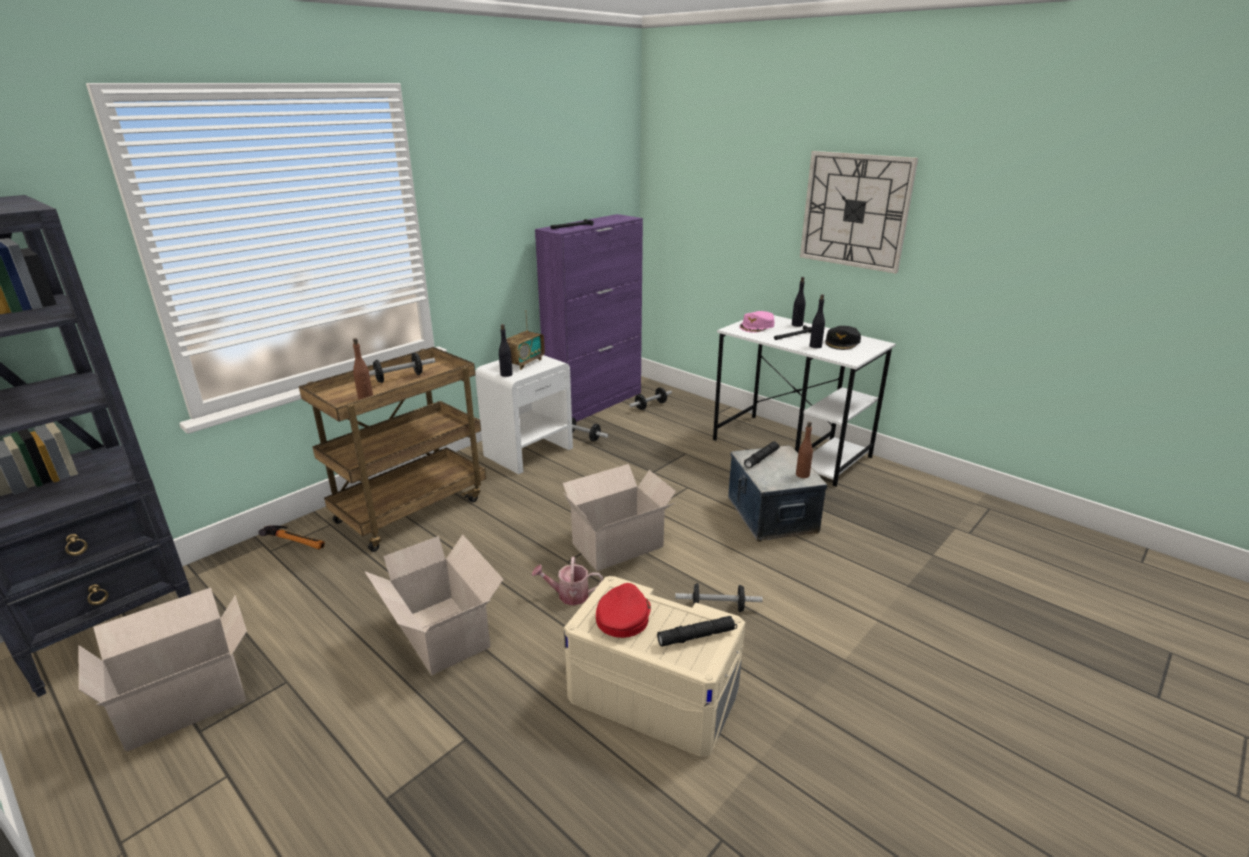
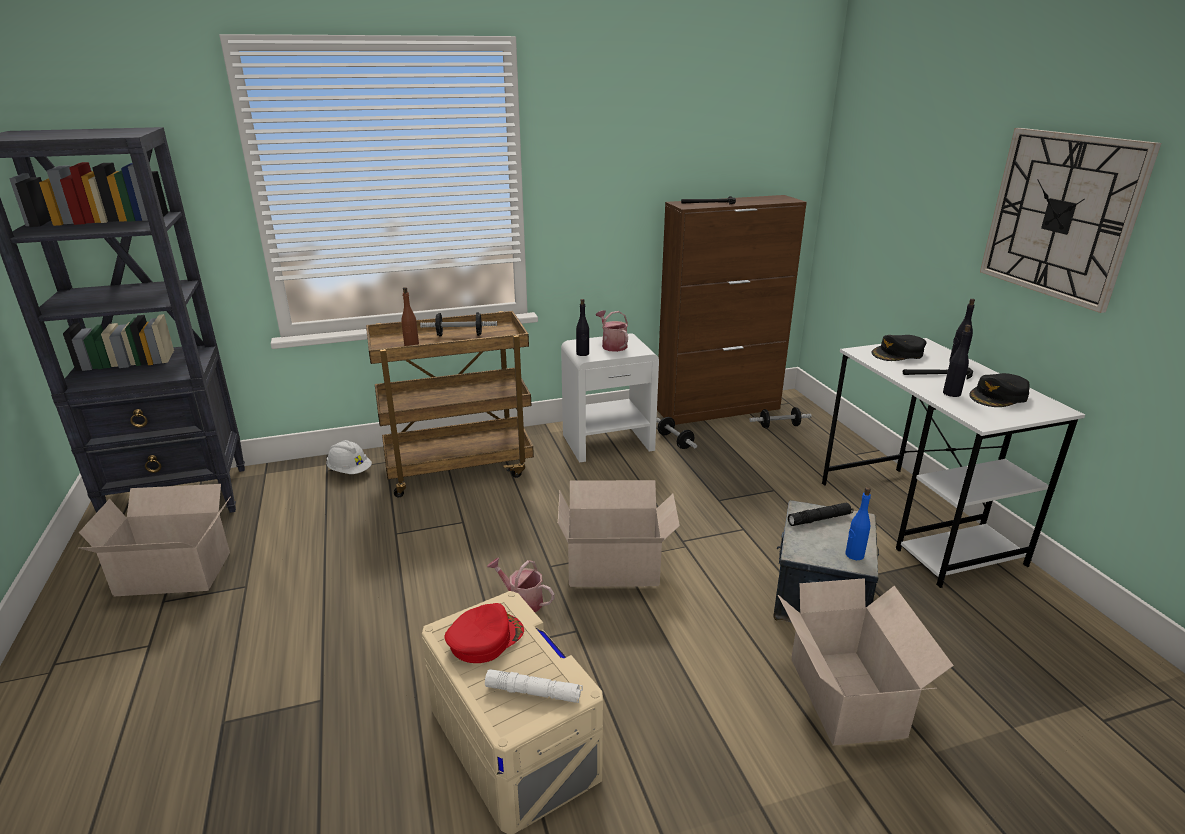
camera: 30 degrees right, 0 degrees up
hammer [259,525,325,549] -> white hard hat [326,440,372,474]
cardboard box [365,535,504,676] -> cardboard box moved to [778,578,954,745]
radio [506,310,545,370] -> watering can [596,310,628,352]
purple cabinet [535,214,643,422] -> brown cabinet [657,195,807,425]
black flashlight [657,616,737,647] -> white flashlight [485,669,583,703]
dumbbell [675,583,763,612] -> none
pink cap [740,311,775,333] -> black cap [871,335,926,361]
brown bottle [796,422,813,478] -> blue bottle [846,487,871,560]

